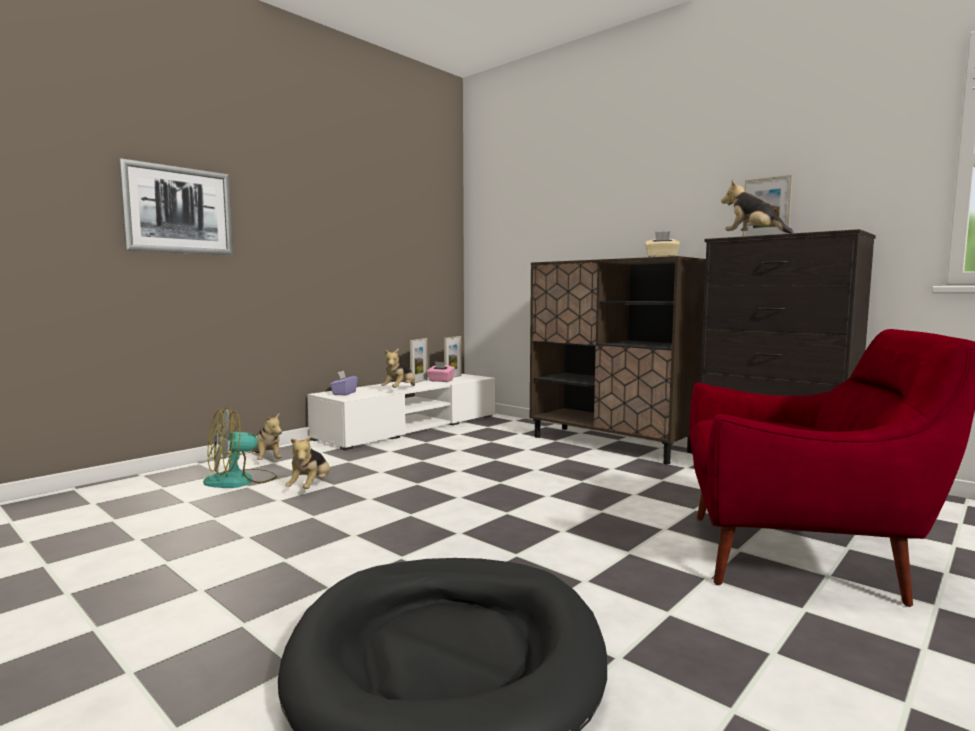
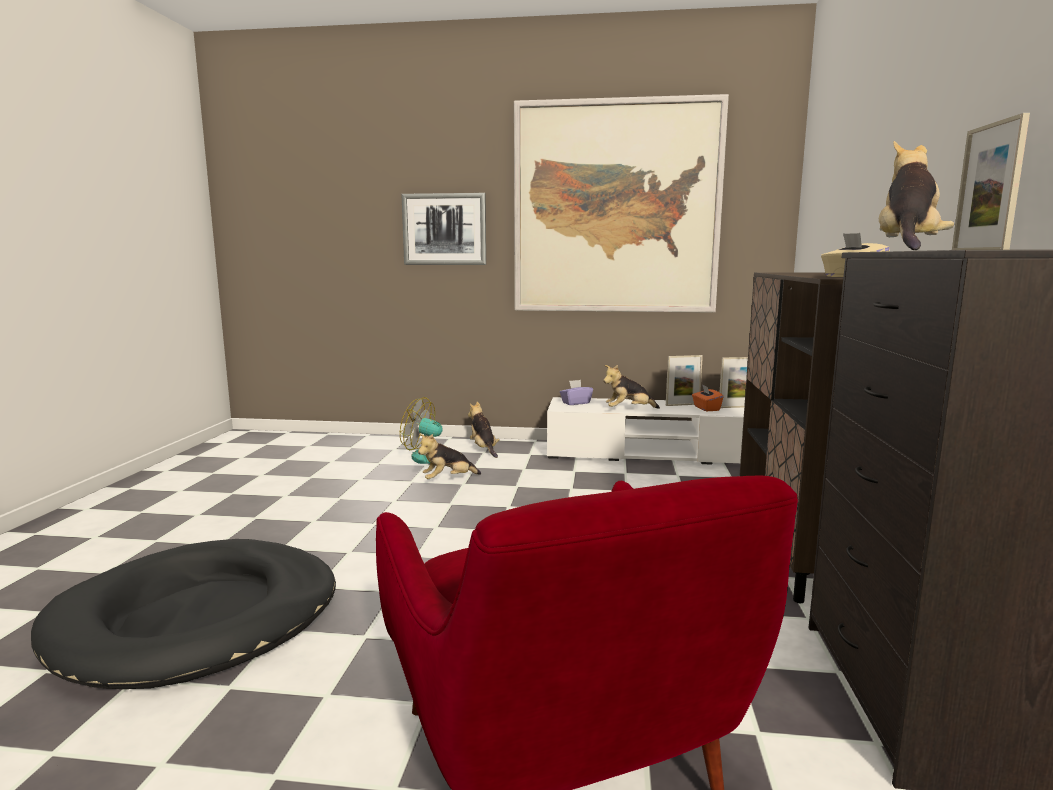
camera: 55 degrees right, 5 degrees up
plush toy [248,412,282,460] -> plush toy turned 135 degrees clockwise [468,402,500,458]
pink tissue box [426,362,455,382] -> orange tissue box [692,385,723,411]
none -> picture [514,94,729,313]

